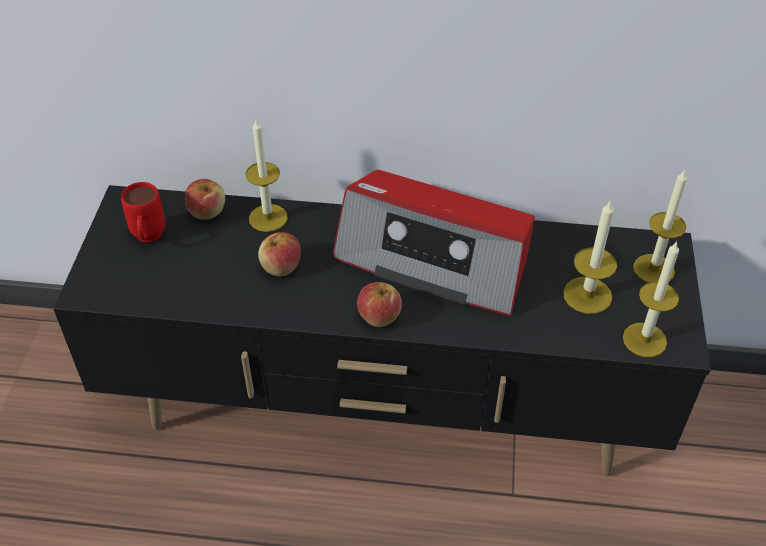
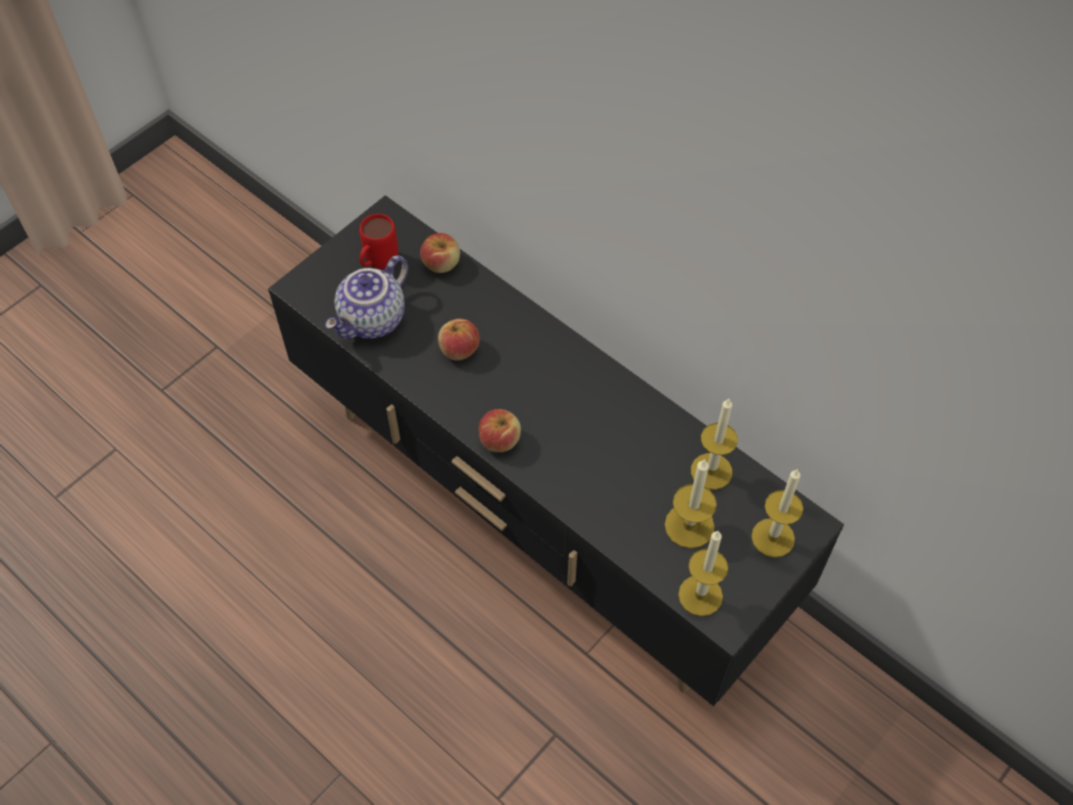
camera: 35 degrees right, 10 degrees up
candle [246,119,288,232] -> candle moved to [691,399,738,490]
radio [332,170,535,316] -> none
none -> teapot [325,255,408,339]

